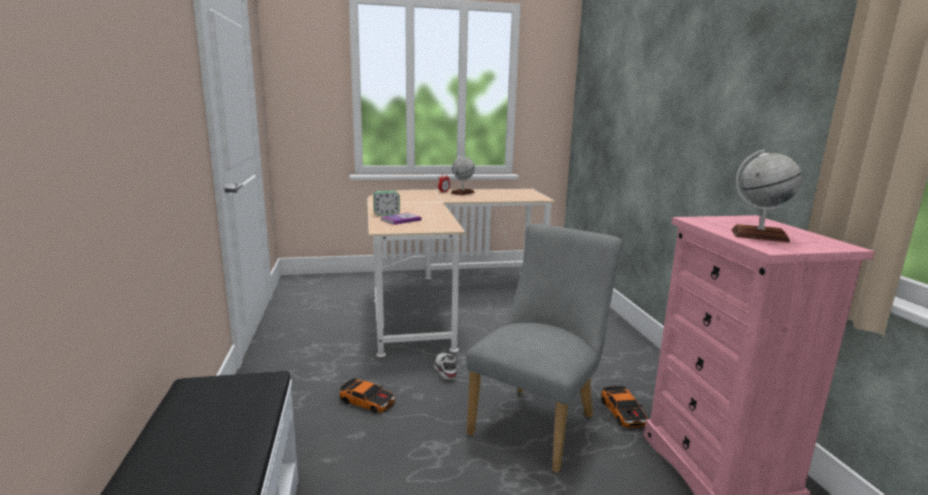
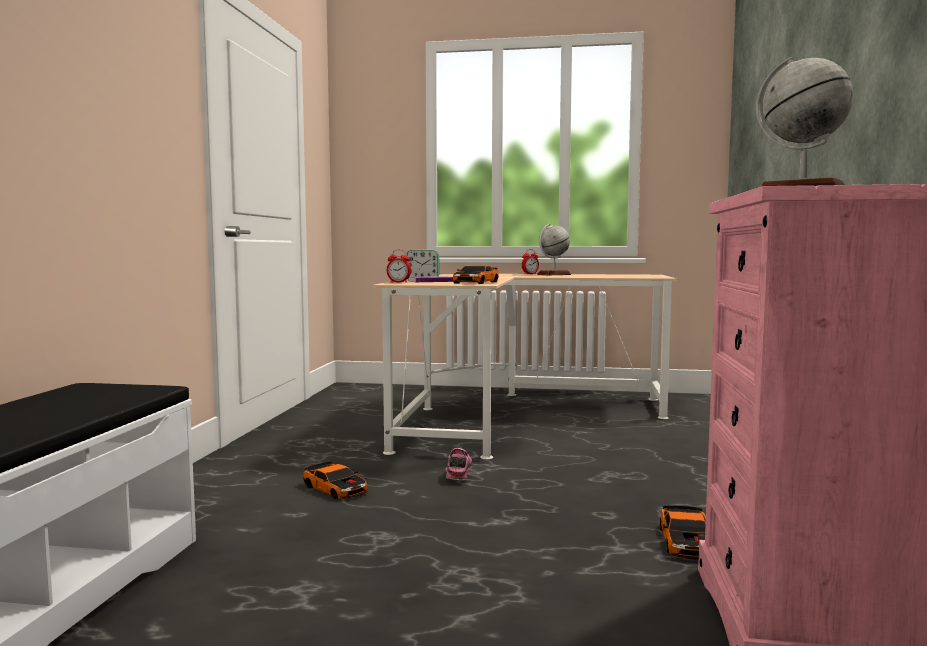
camera: 20 degrees right, 10 degrees down
white shoe [434,353,457,379] -> pink shoe [446,448,472,480]
grey chair [466,224,622,473] -> none
none -> alarm clock [387,250,411,283]
none -> toy car [453,266,499,284]

